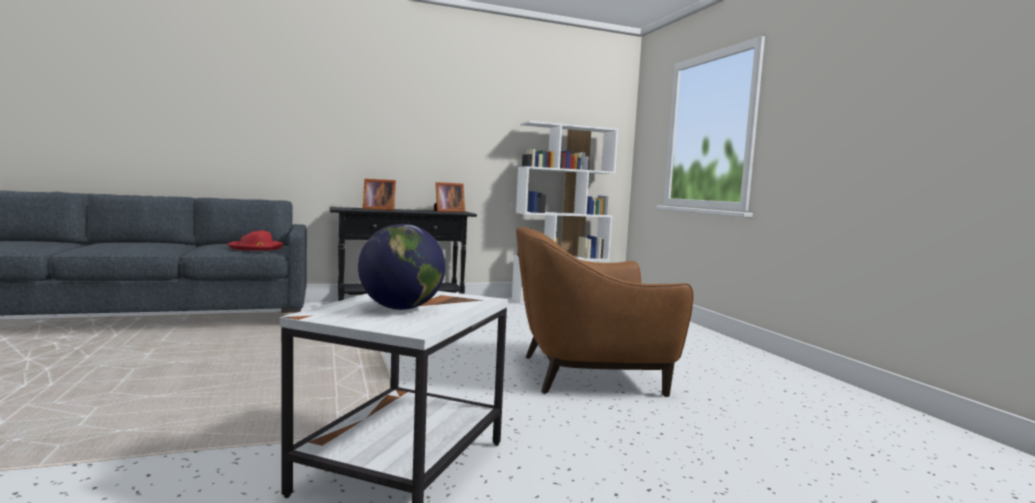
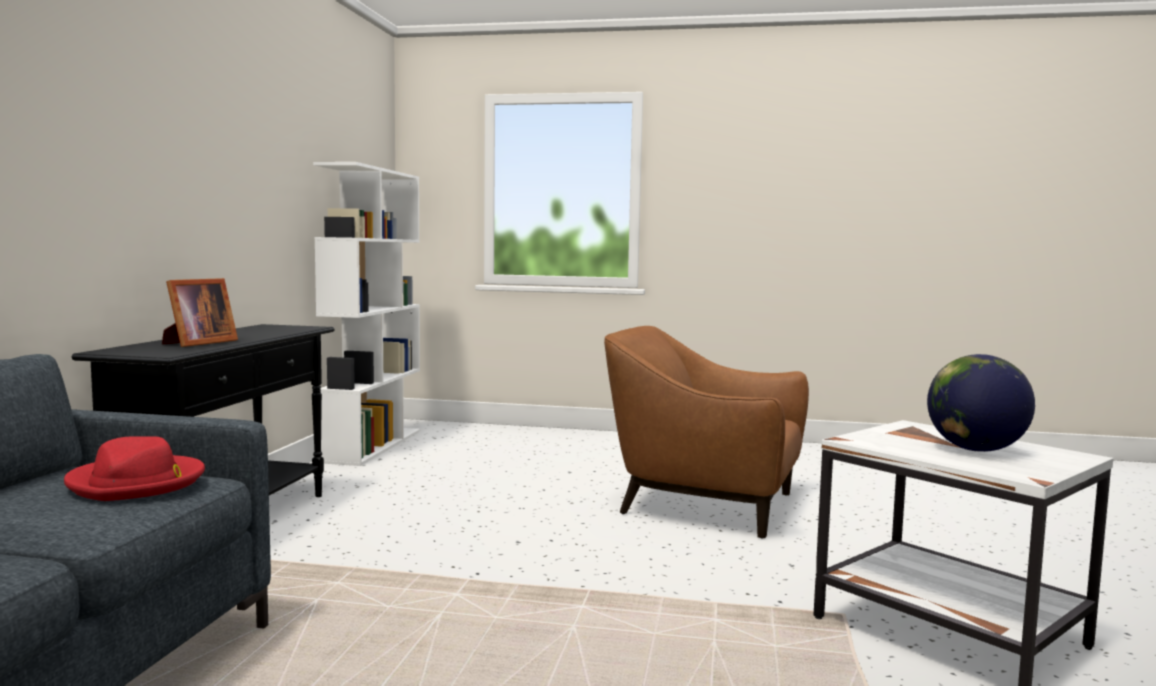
camera: 60 degrees left, 0 degrees up
picture frame [434,182,465,212] -> none
brown armchair [516,227,693,397] -> brown armchair turned 90 degrees clockwise [604,326,809,539]

